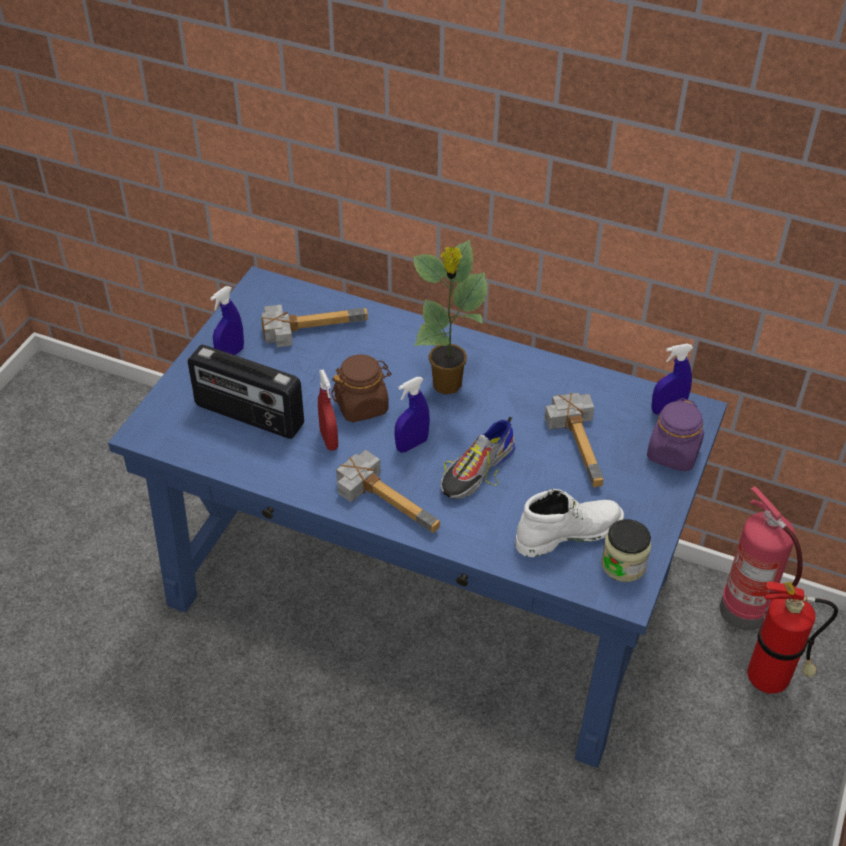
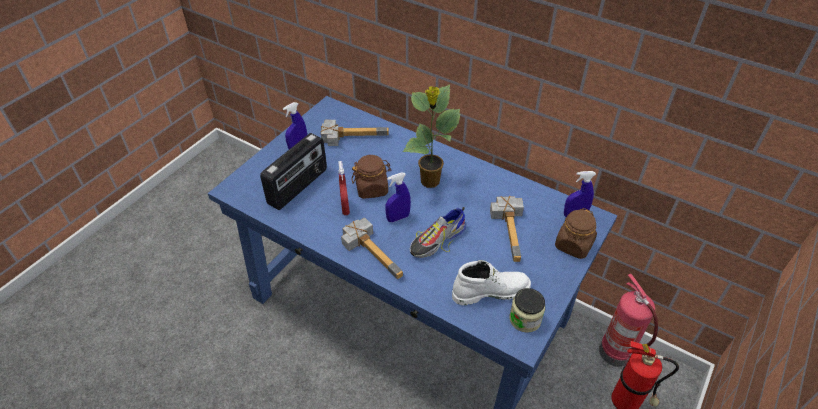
camera: 10 degrees right, 0 degrees up
radio [188,345,304,439] -> radio turned 90 degrees counterclockwise [260,133,327,210]
purple jar [647,398,704,471] -> brown jar [555,208,597,259]

